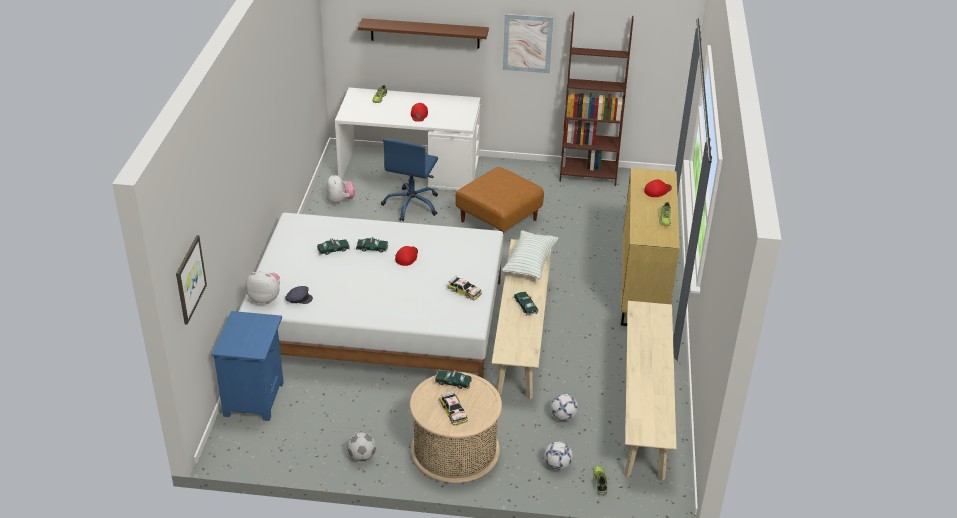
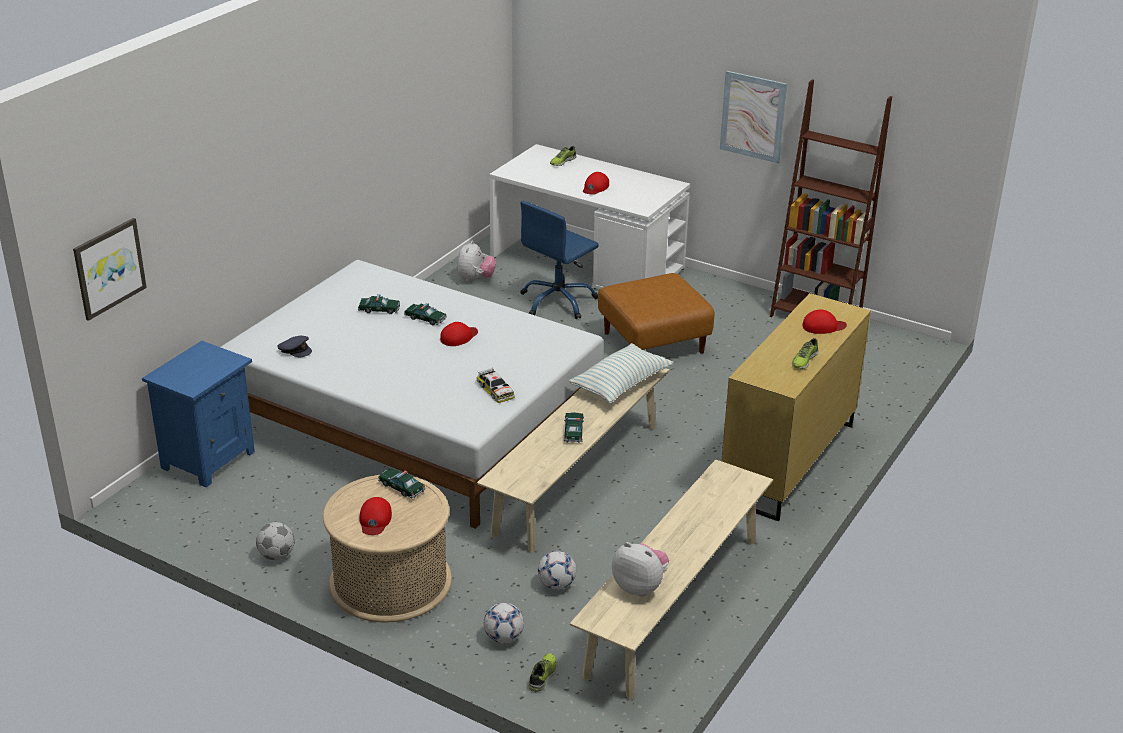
camera: 25 degrees right, 5 degrees down
plush toy [245,271,280,304] -> plush toy moved to [612,542,669,597]
brown shelf [358,18,489,48] -> none
toy car [440,391,468,426] -> red cap [359,497,392,535]

